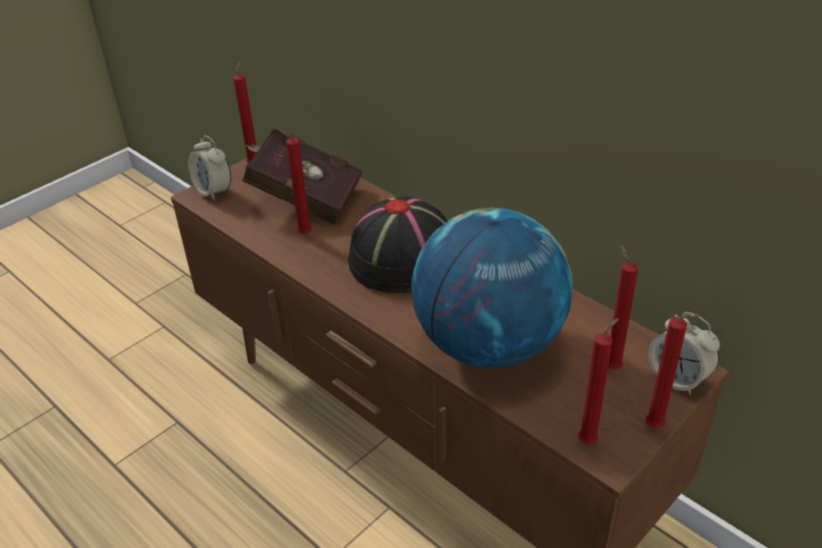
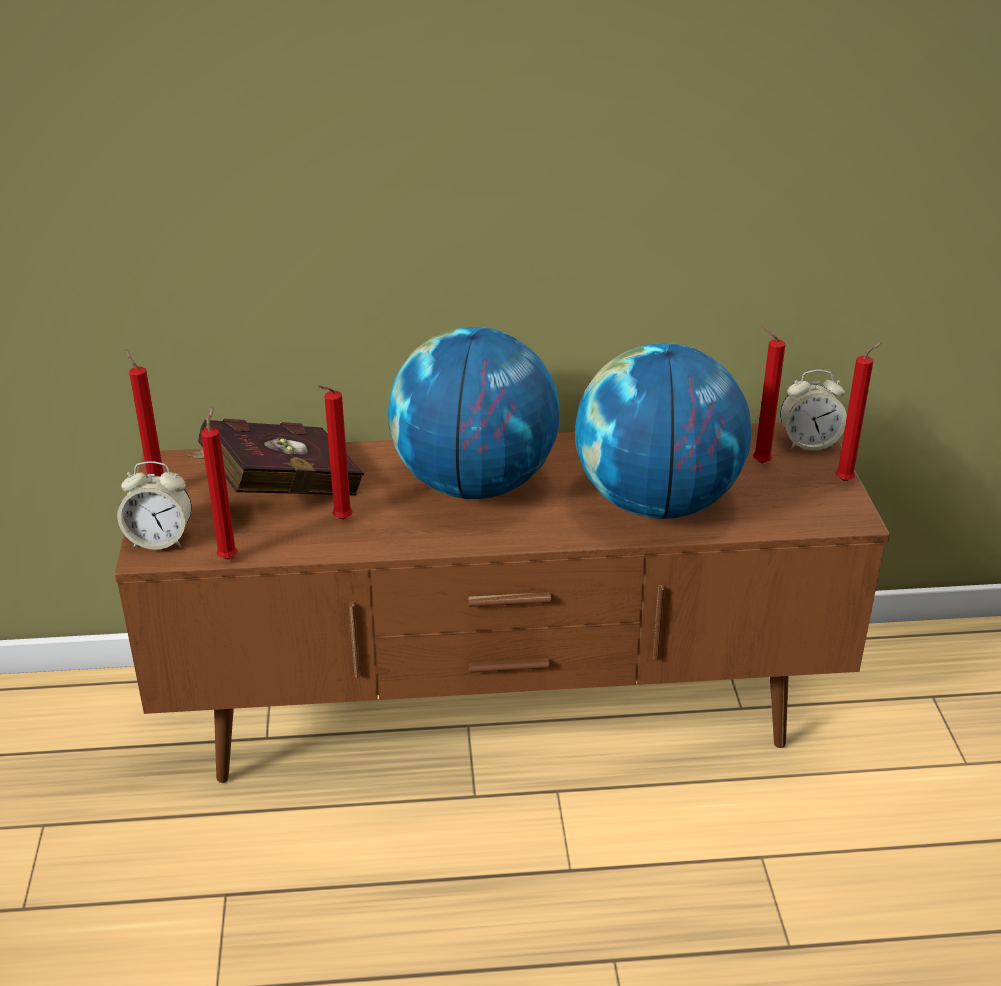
camera: 50 degrees left, 5 degrees down
black hat [348,196,447,293] -> globe [388,327,559,499]
red candle [578,318,619,445] -> red candle moved to [201,407,238,559]

